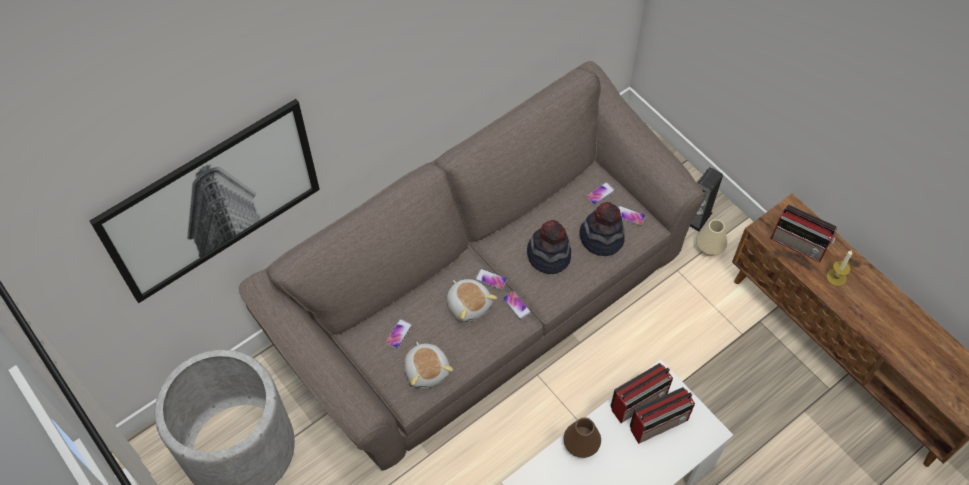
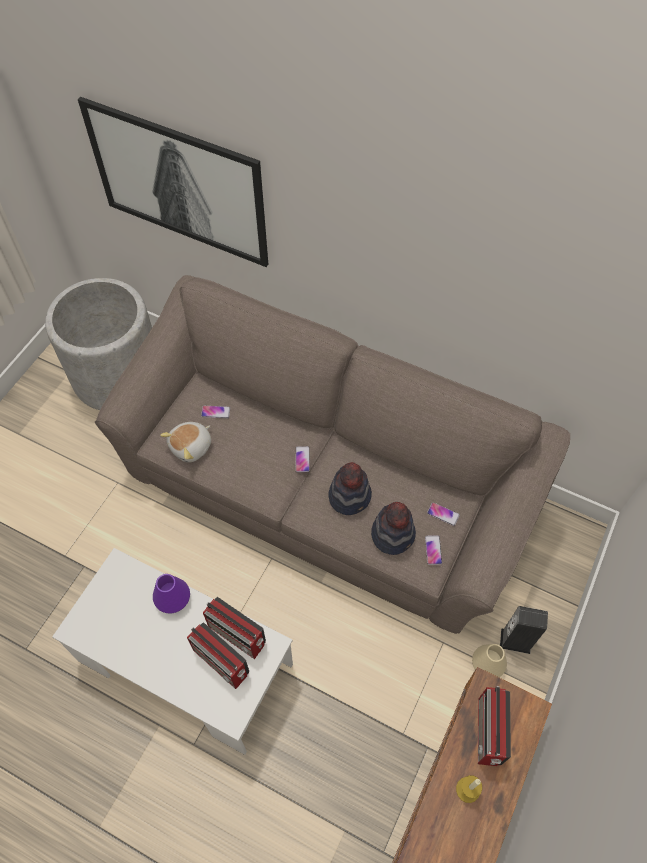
camera: 65 degrees right, 0 degrees up
plush toy [447,279,497,322] -> none
phone [503,291,531,320] -> none
brown vase [563,417,601,458] -> purple vase [153,574,190,613]

